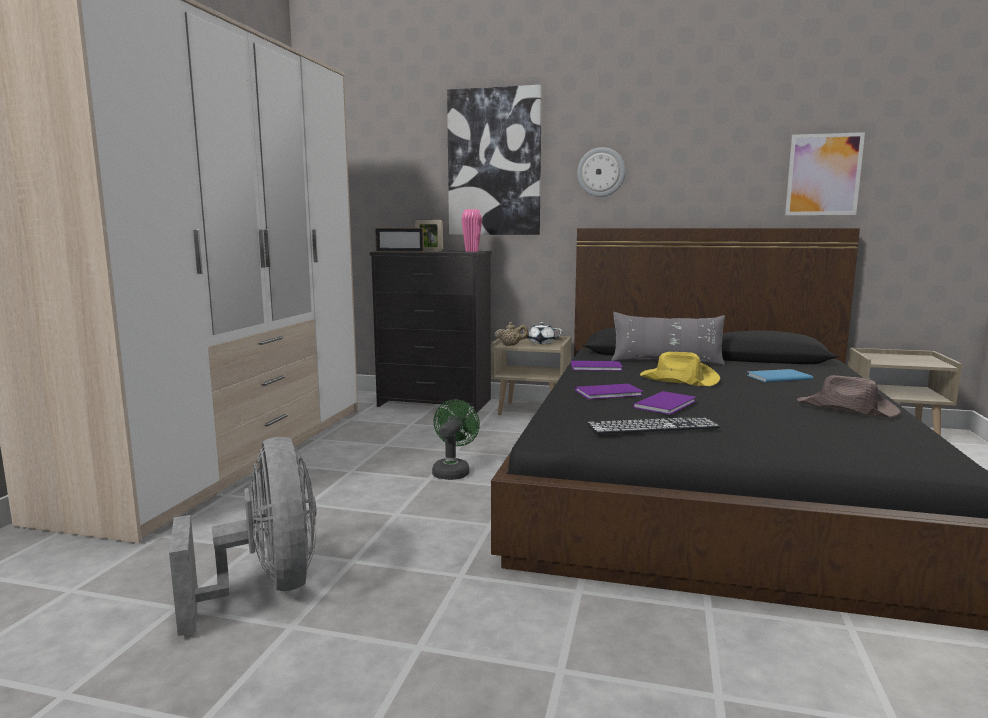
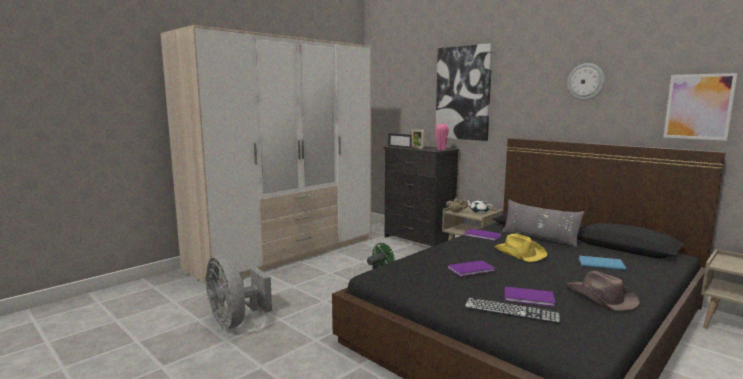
camera: 30 degrees right, 0 degrees up
grey fan [169,437,317,636] -> grey fan turned 135 degrees clockwise [205,255,272,329]
purple book [575,384,643,399] -> purple book moved to [505,286,556,307]
wall clock [577,147,625,197] -> wall clock moved to [567,63,605,100]
keyboard [587,417,720,434] -> keyboard moved to [464,298,560,324]

